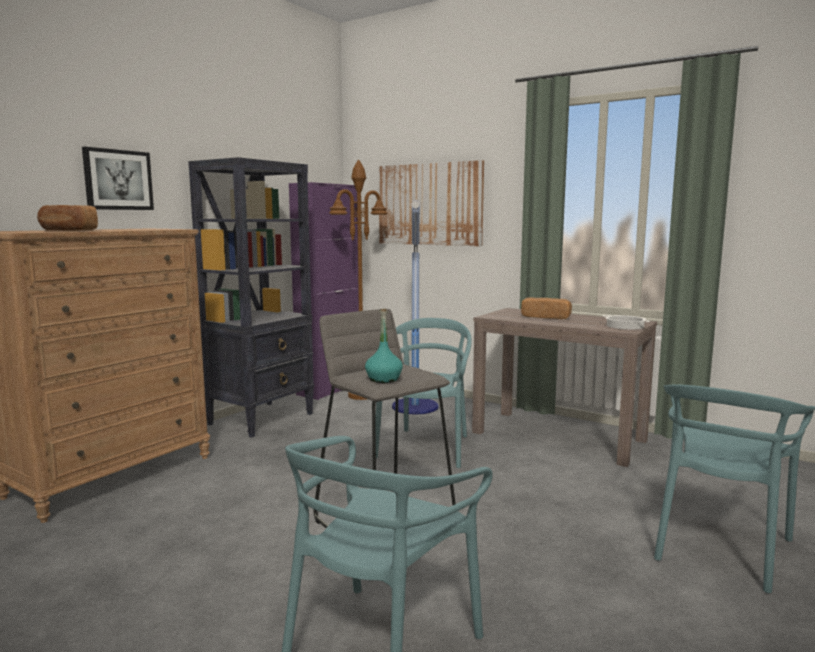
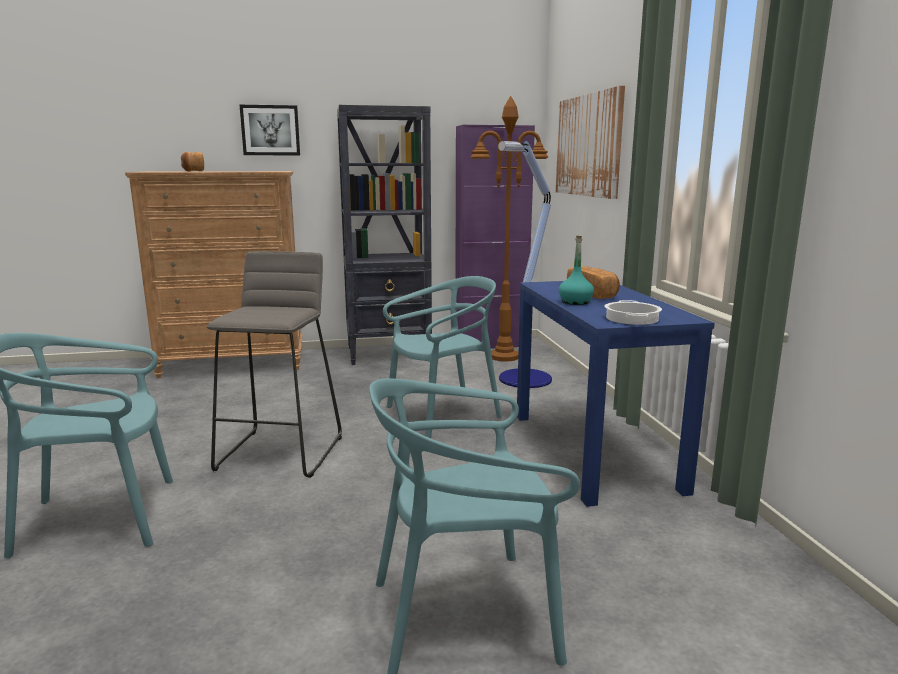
camera: 45 degrees right, 5 degrees up
turquoise bottle [365,309,403,383] -> turquoise bottle moved to [559,236,594,305]
brown console table [472,308,657,467] -> blue console table [517,281,715,507]

